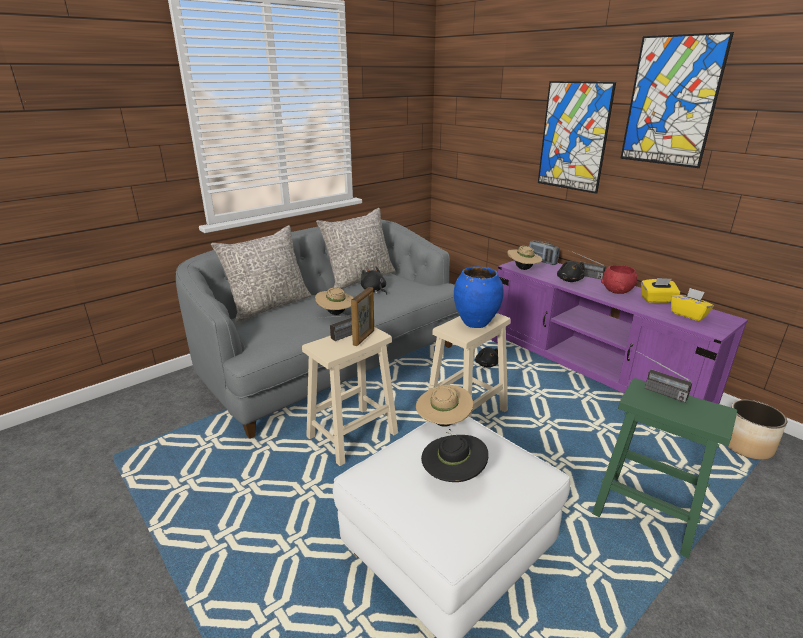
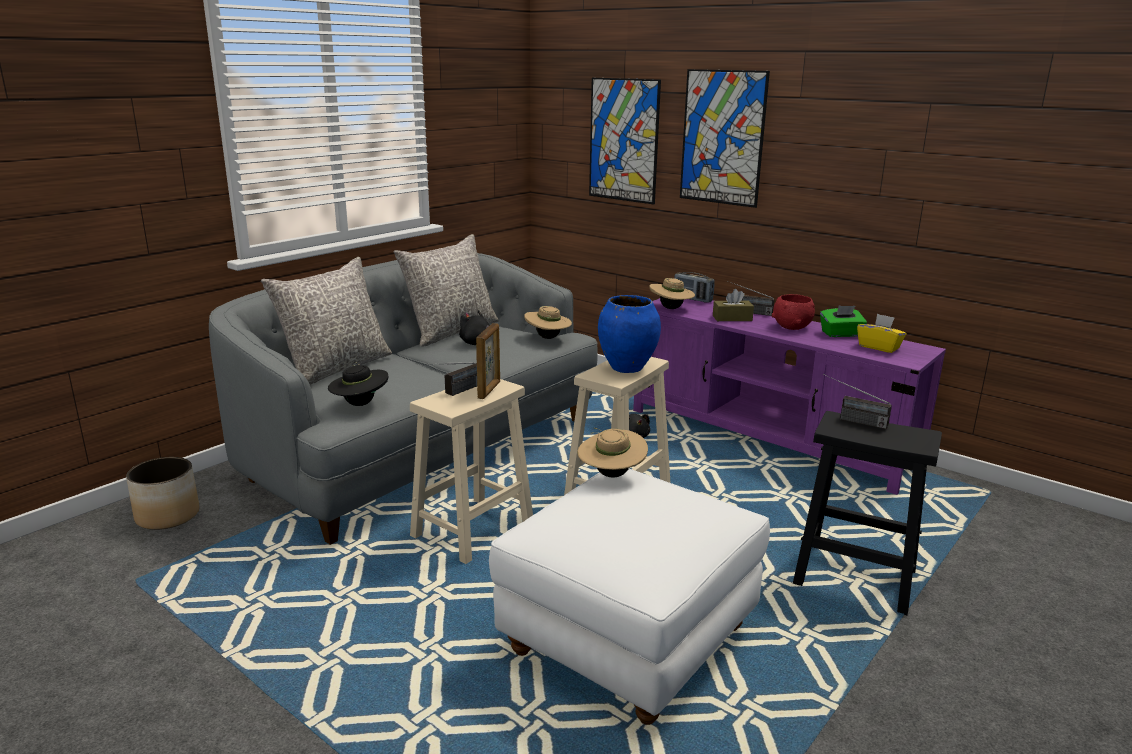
camera: 10 degrees left, 5 degrees down
beige hat [315,288,353,315] -> beige hat moved to [524,306,572,339]
black hat [421,429,488,482] -> black hat moved to [328,361,389,406]
black plush toy [557,261,585,282] -> brown tissue box [713,289,754,321]
green stool [592,378,737,559] -> black stool [793,411,942,615]
picture [620,32,734,168] -> picture moved to [589,78,661,204]
yellow tissue box [641,278,680,303] -> green tissue box [820,306,867,337]
planter [727,400,787,460] -> planter moved to [126,457,199,530]

